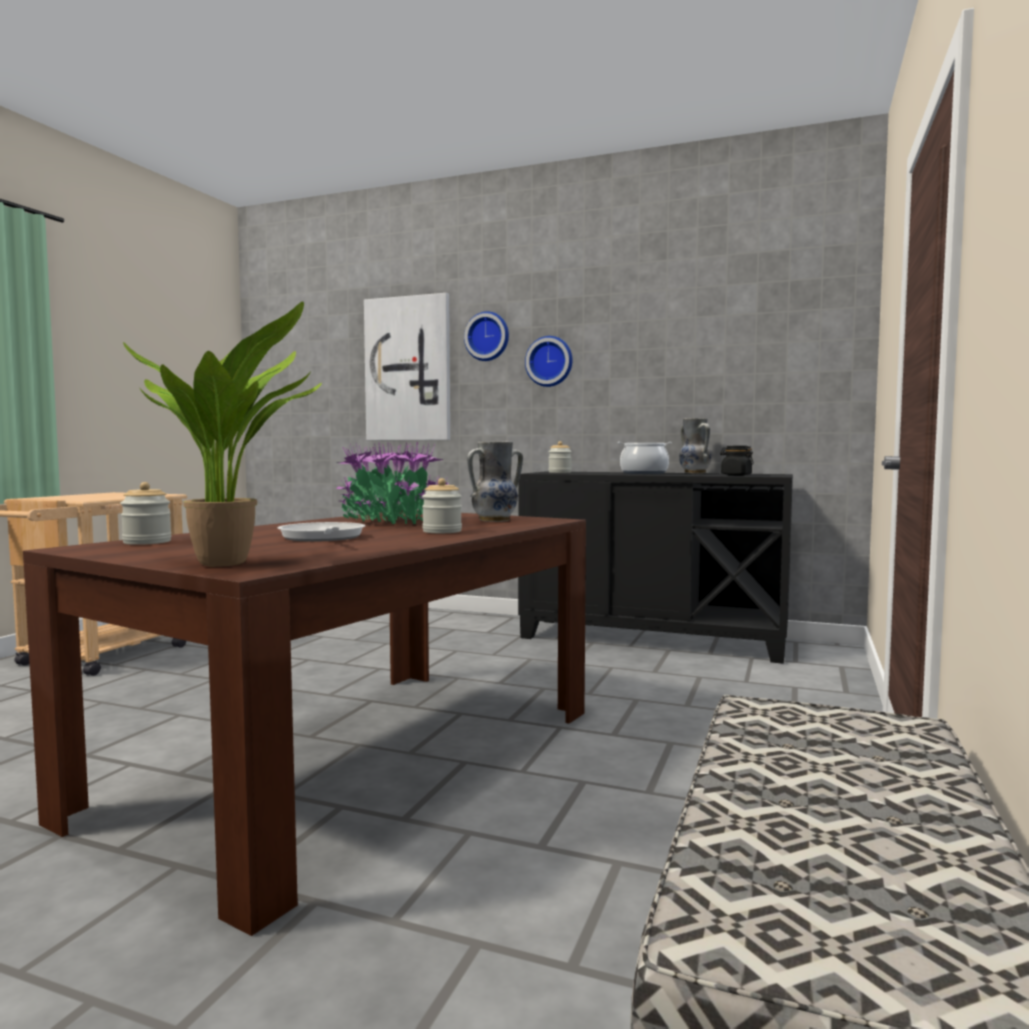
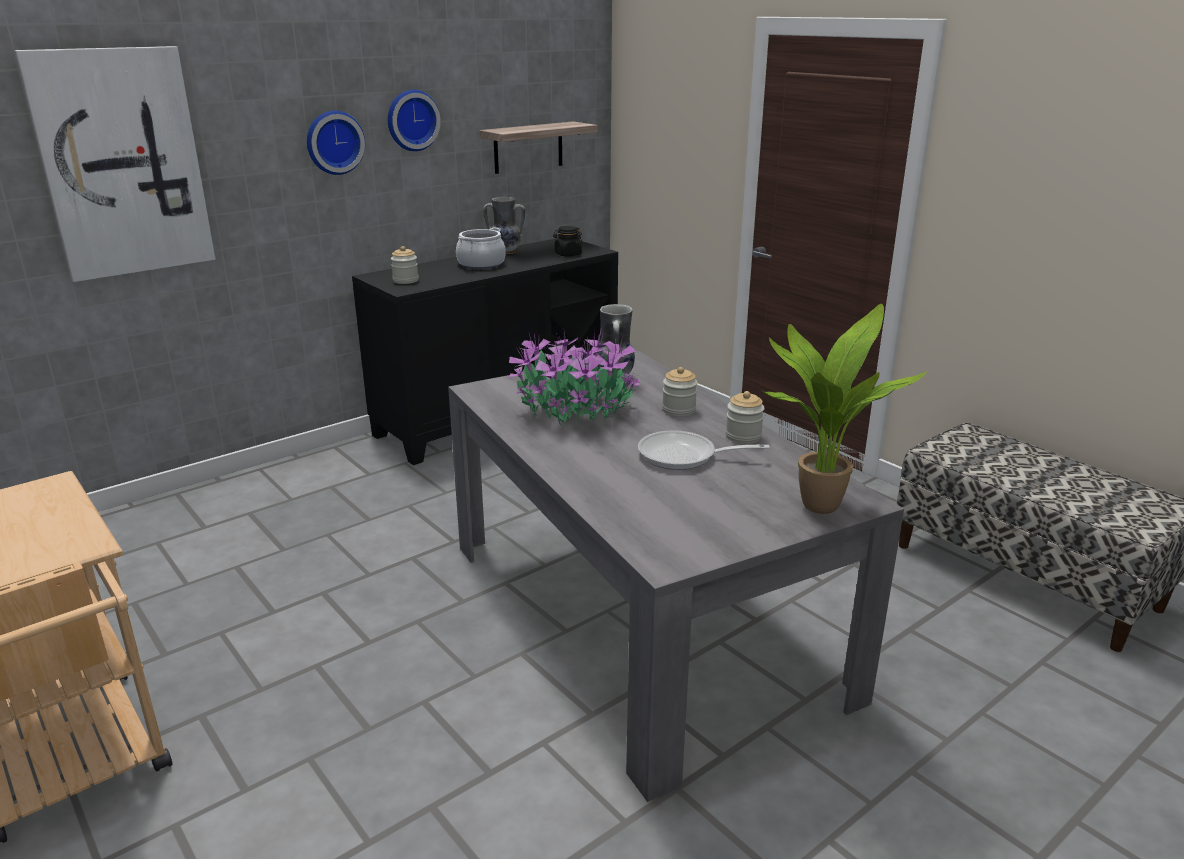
camera: 60 degrees left, 20 degrees up
brown dining table [23,510,586,936] -> grey dining table [448,351,904,802]
jar [120,482,171,545] -> jar moved to [726,391,765,444]
wall clock [464,311,509,361] -> wall clock moved to [388,90,441,151]
none -> shelf [479,121,598,174]

